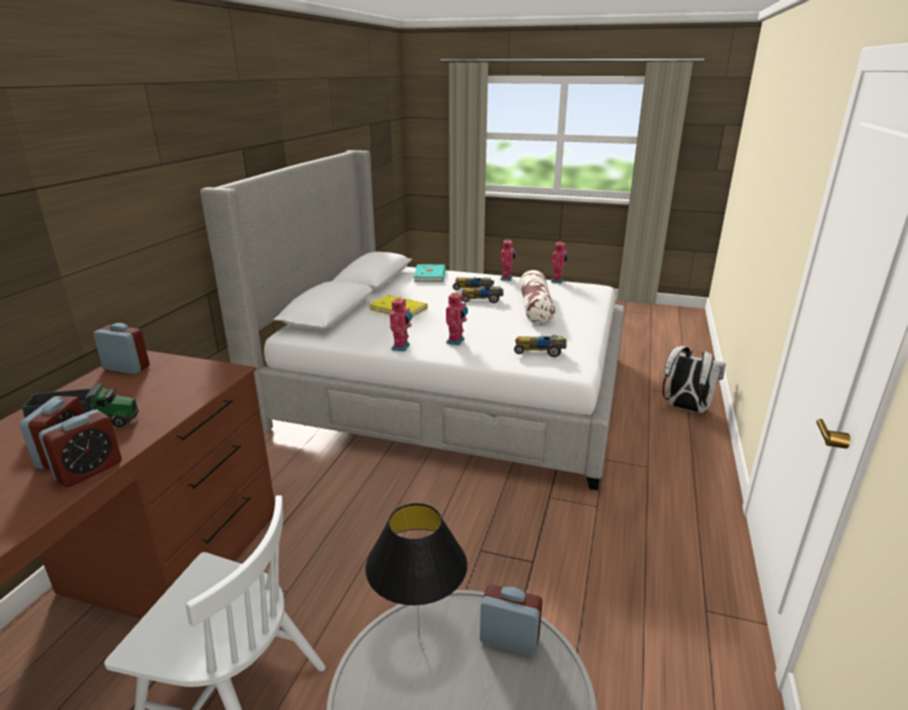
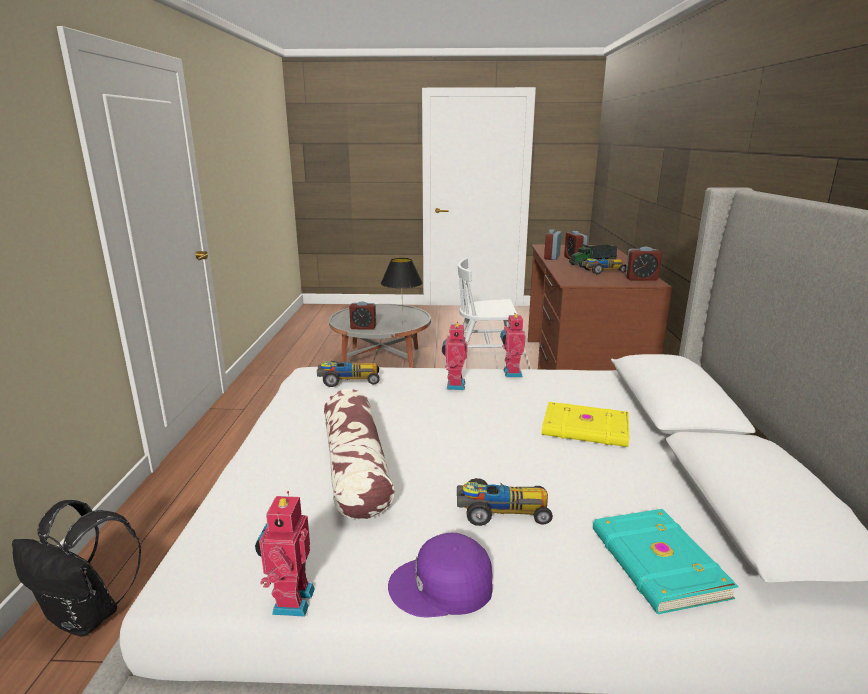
camera: 165 degrees right, 5 degrees down
toy car [462,286,503,303] -> toy car moved to [582,257,626,274]
toy robot [500,239,516,281] -> purple cap [388,533,493,618]
white backpack [663,346,726,413] -> black backpack [12,500,141,637]

